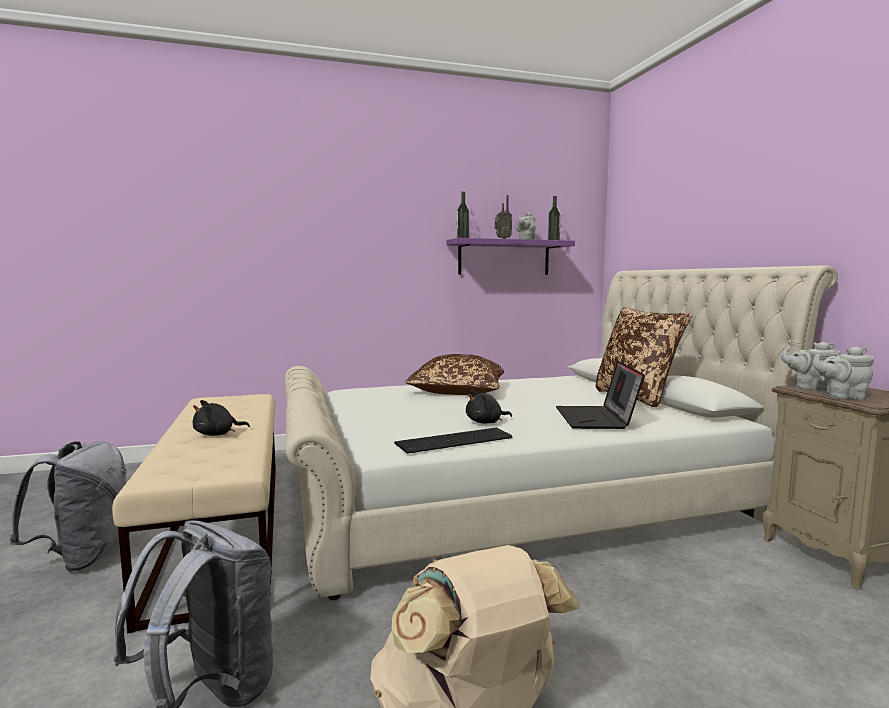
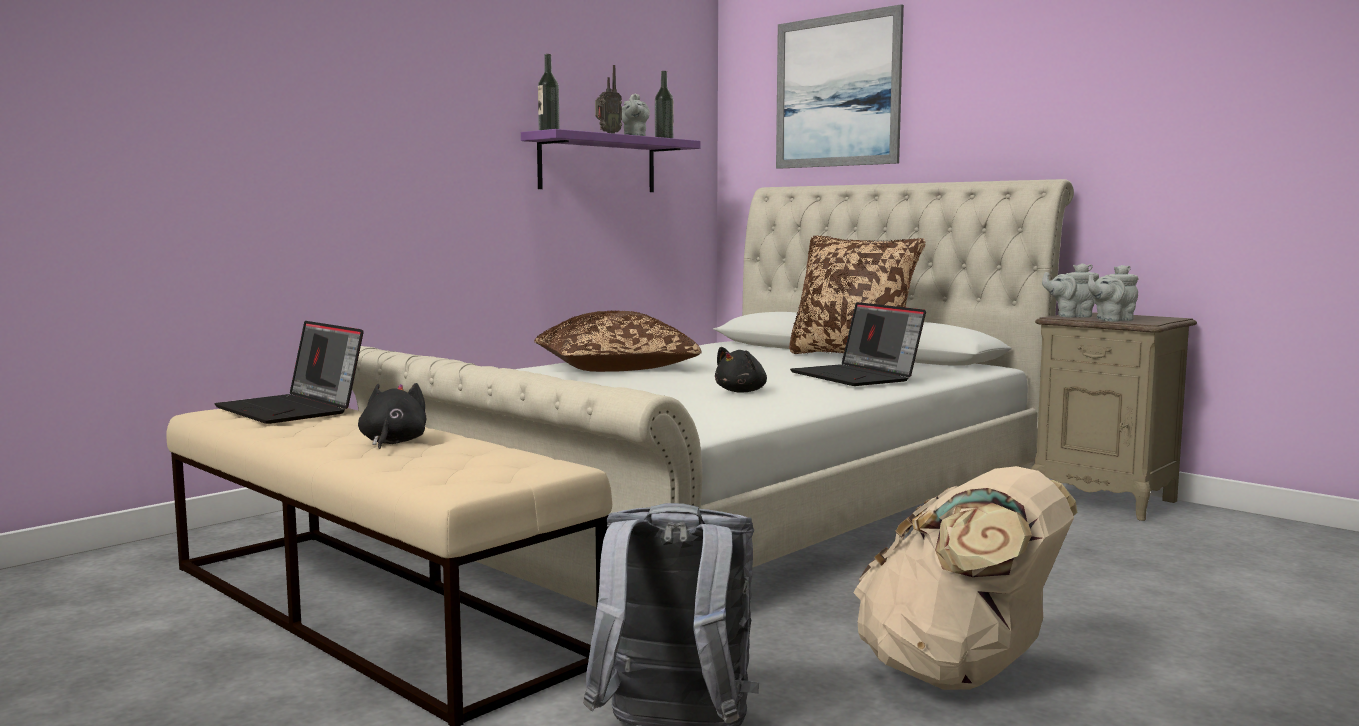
camera: 30 degrees left, 0 degrees up
grey backpack [9,441,130,572] -> none
black plush toy [193,400,250,436] -> black plush toy turned 150 degrees clockwise [358,383,426,449]
keyboard [394,428,512,454] -> none
none -> laptop [214,321,364,424]
none -> picture [776,4,904,169]

